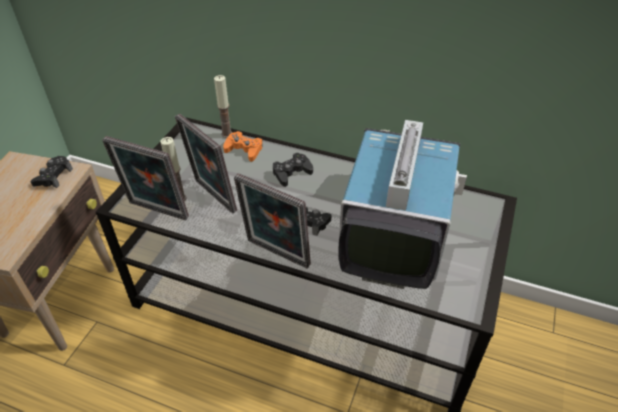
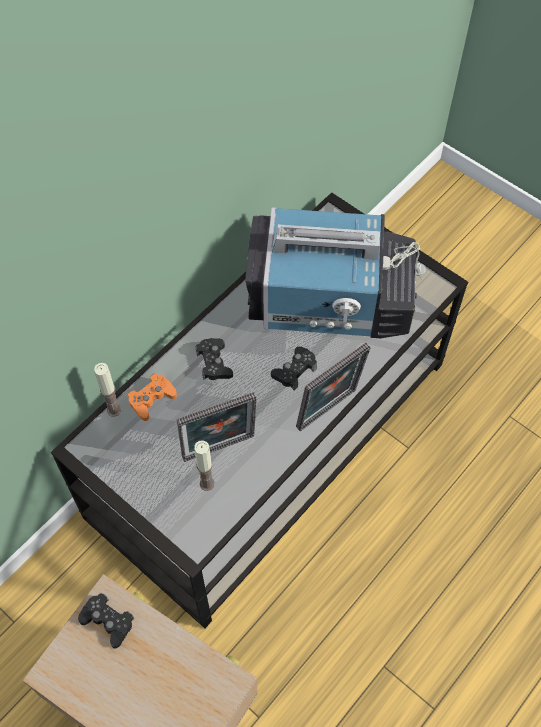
camera: 70 degrees left, 15 degrees up
picture frame [102,136,189,220] -> none
television [338,120,467,289] -> television turned 150 degrees clockwise [245,207,426,338]

